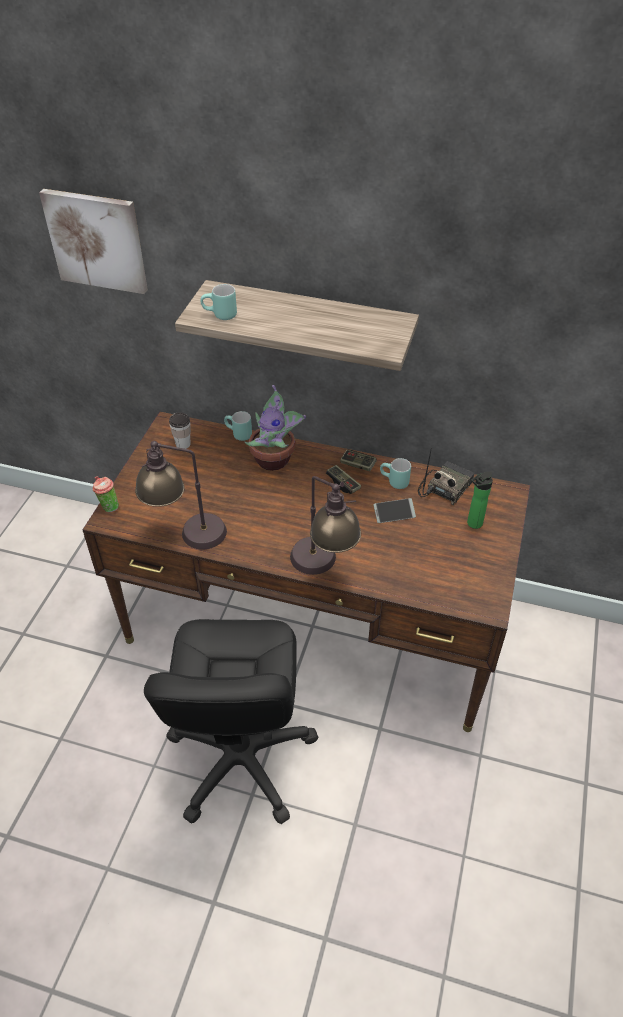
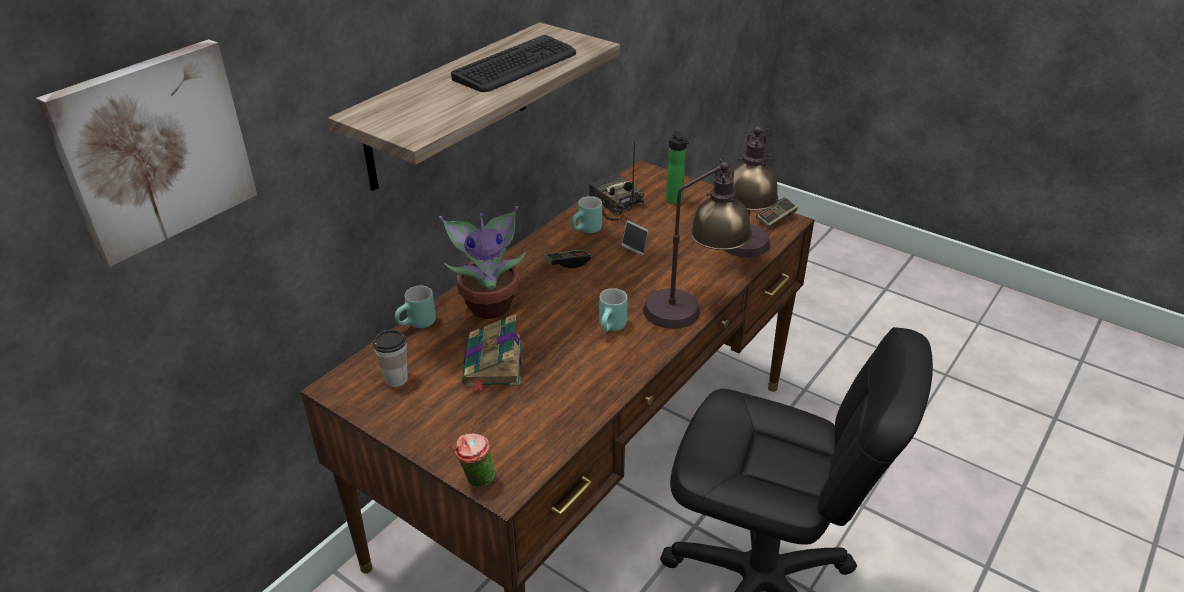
camera: 70 degrees left, 10 degrees down
table lamp [135,441,227,550] -> table lamp moved to [724,126,778,257]
turquoise mug [200,284,237,320] -> turquoise mug moved to [599,288,628,332]
game controller [340,450,377,471] -> game controller moved to [756,197,798,229]
none -> keyboard [451,35,576,92]
none -> book [462,314,523,392]

